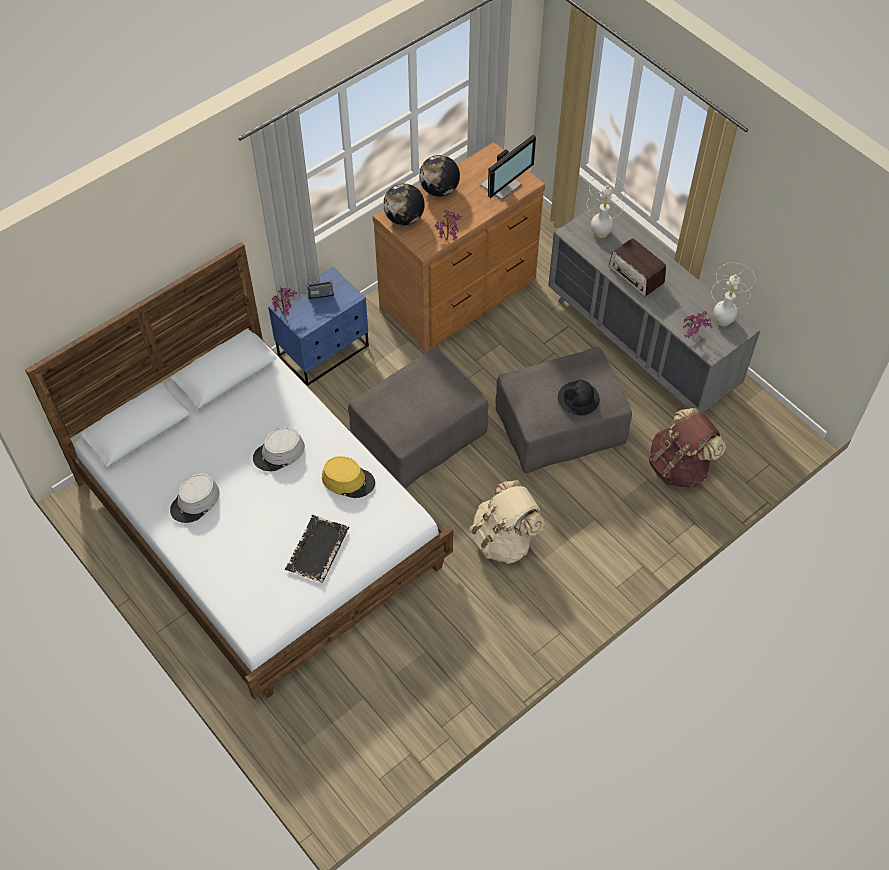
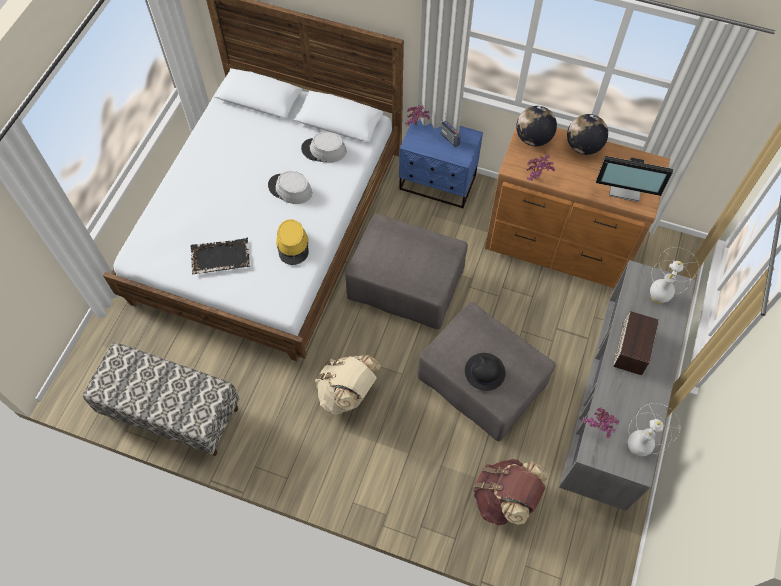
camera: 60 degrees right, 5 degrees up
grey hat [170,473,219,523] -> grey hat moved to [301,132,346,163]
none -> bench [83,343,239,456]

